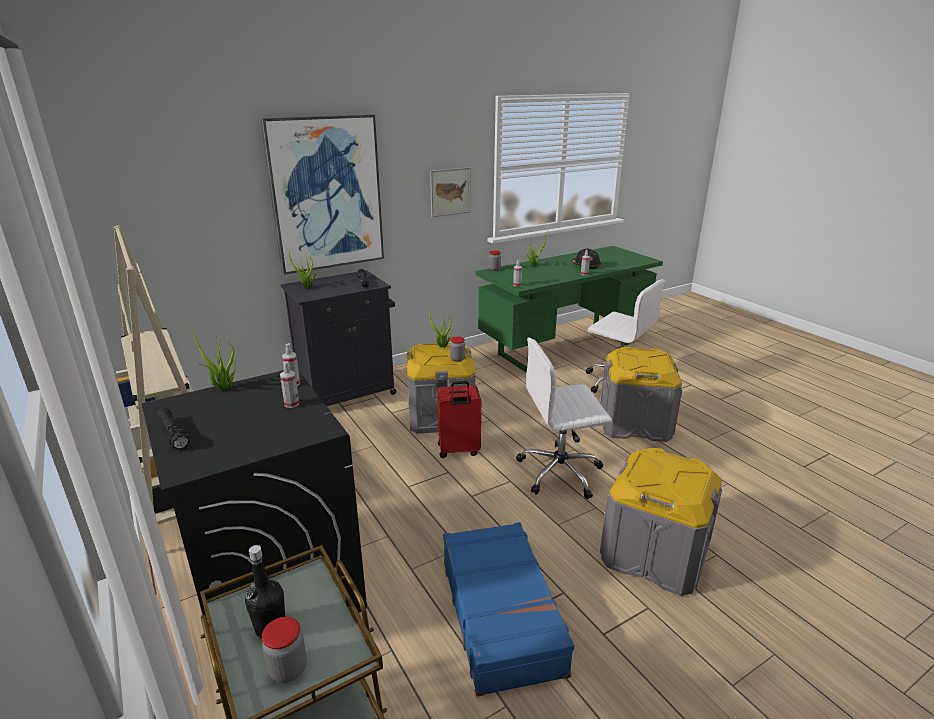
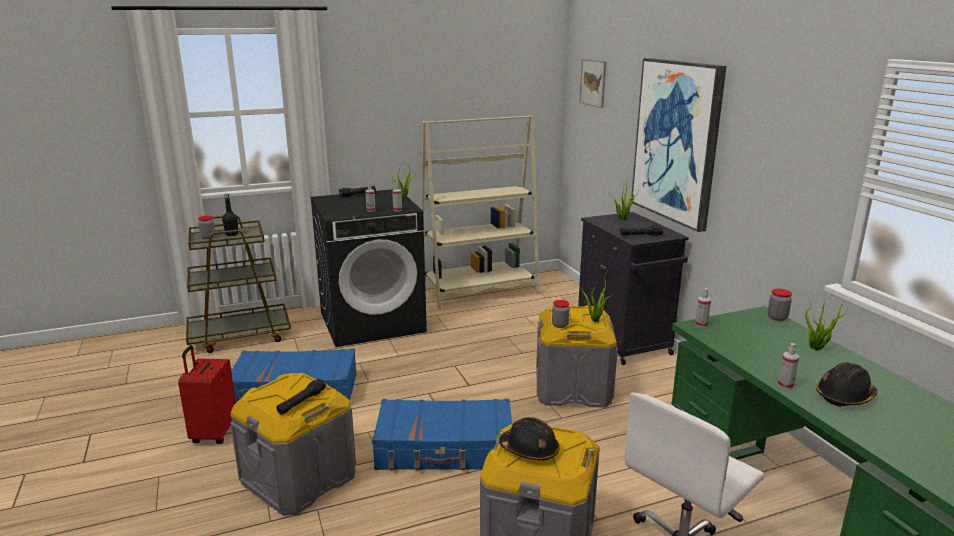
camera: 100 degrees right, 5 degrees down
picture [430,167,470,217] -> picture moved to [579,58,606,108]
red suitcase [437,381,481,458] -> red suitcase moved to [178,345,236,444]
white office chair [516,337,612,499] -> blue suitcase [372,399,512,470]
none -> black flashlight [276,379,326,415]
none -> black hard hat [499,417,560,461]

